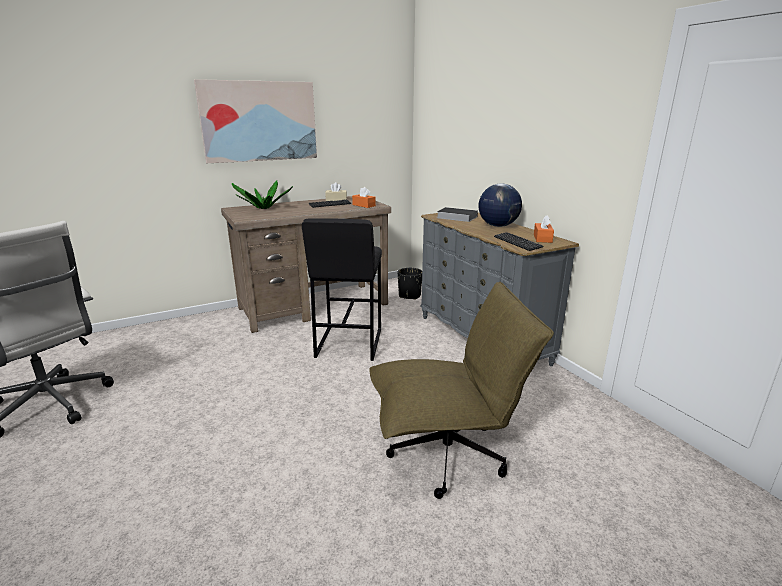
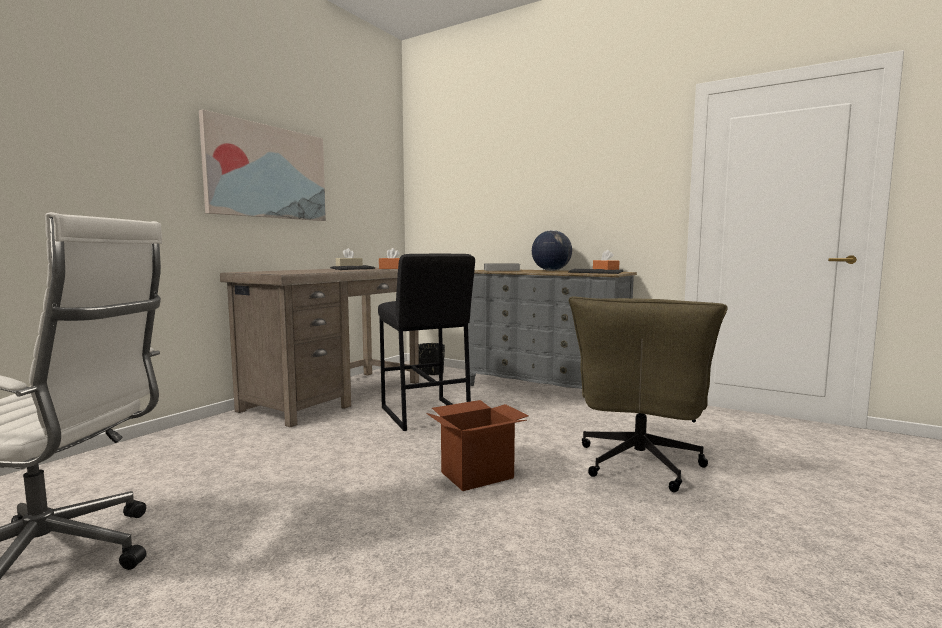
camera: 30 degrees left, 15 degrees down
potted plant [232,180,293,209] -> none
beige office chair [369,282,554,499] -> beige office chair turned 150 degrees clockwise [569,297,728,492]
none -> cardboard box [426,400,528,491]

